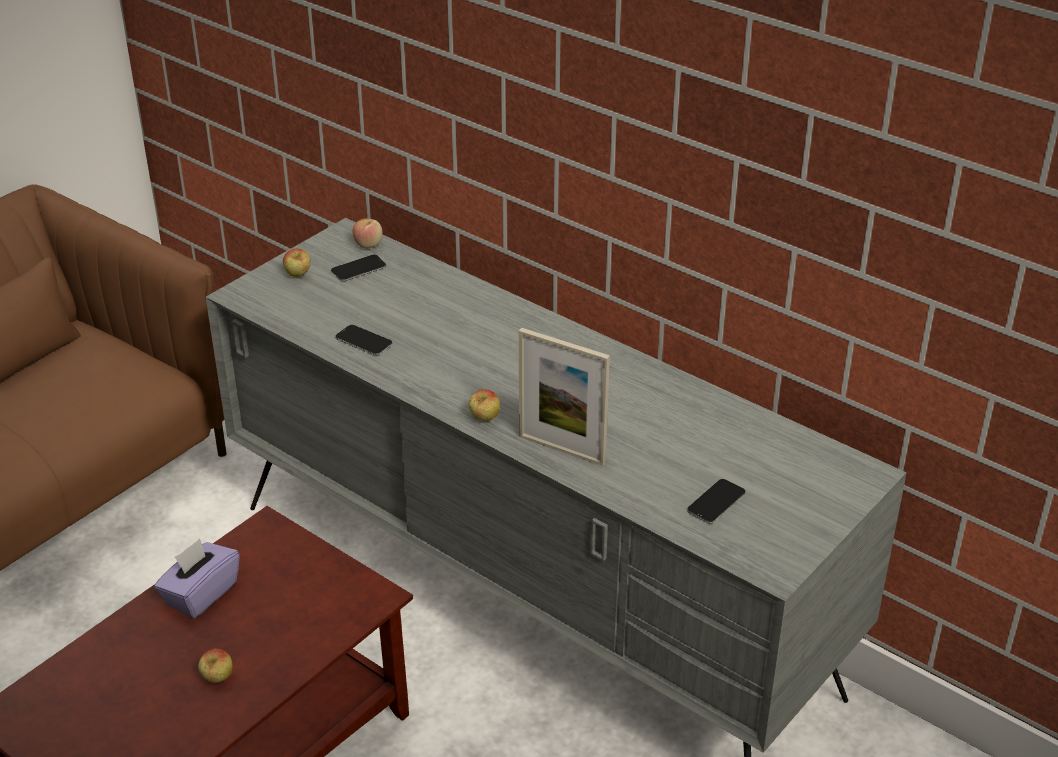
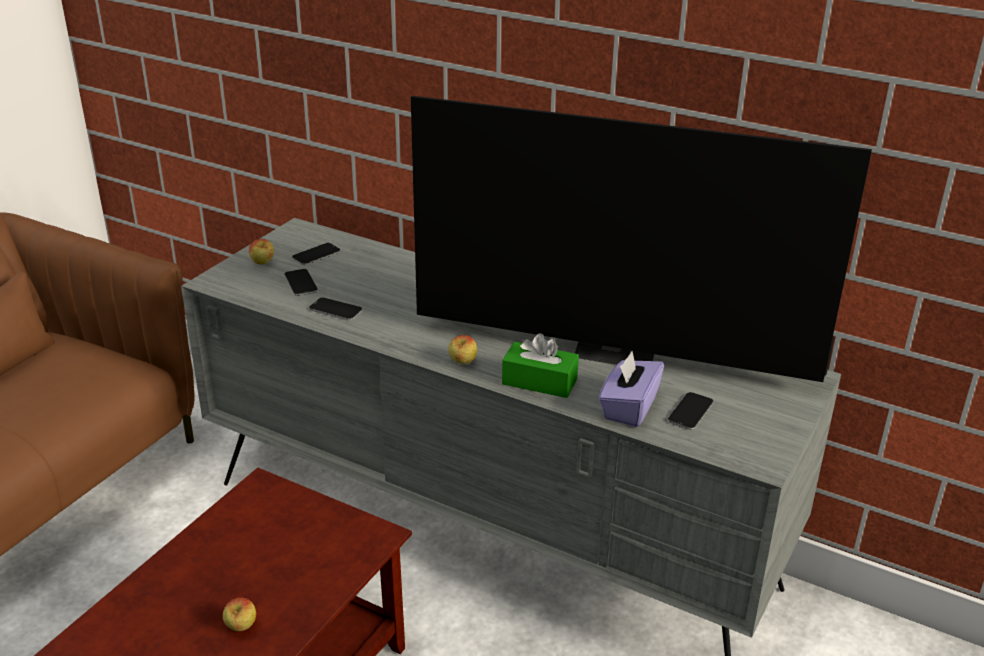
camera: 10 degrees left, 5 degrees down
purple tissue box [154,538,240,619] -> purple tissue box moved to [599,351,664,427]
apple [353,219,383,248] -> none
picture frame [519,328,610,466] -> green tissue box [502,333,579,398]
none -> phone [284,269,318,296]
none -> television [411,96,872,382]

